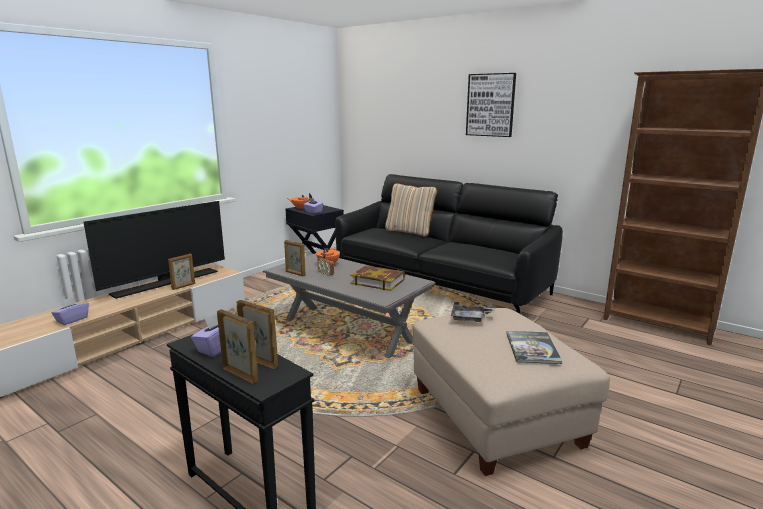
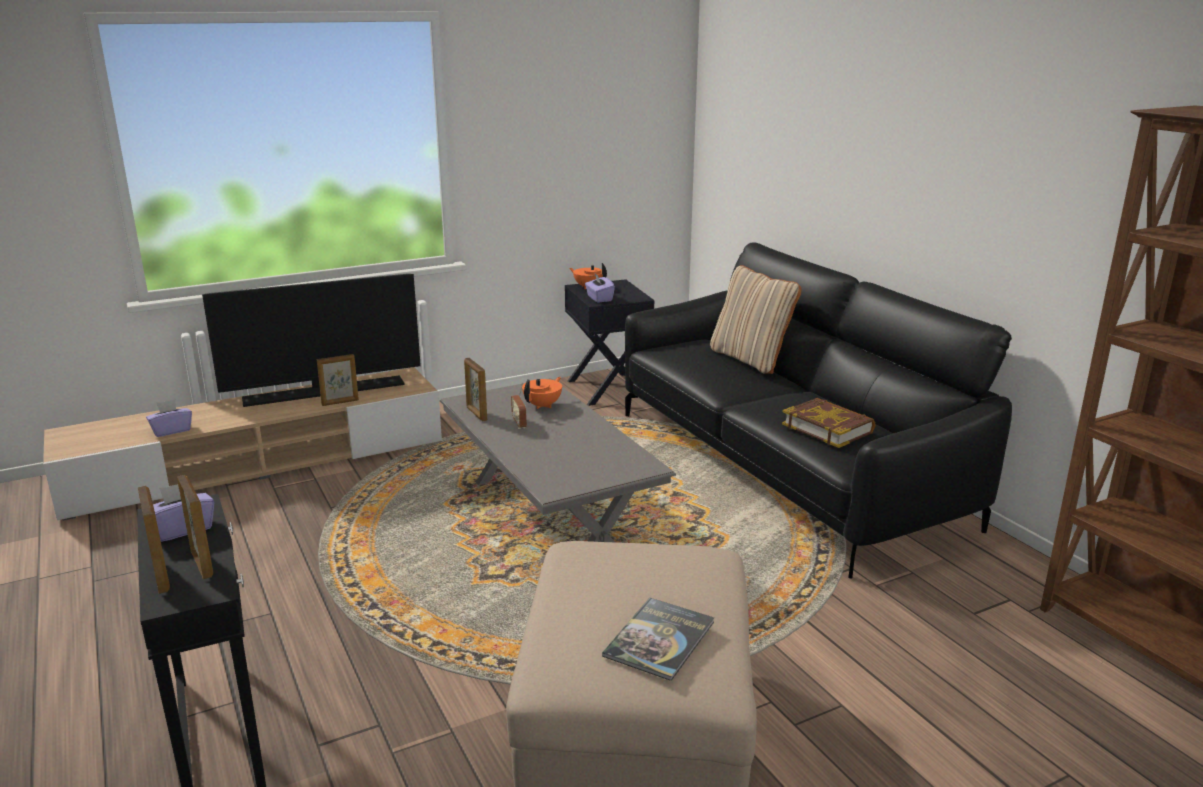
camera: 25 degrees right, 5 degrees up
book [350,265,405,291] -> book moved to [782,398,876,448]
grey tray [451,301,495,322] -> none
picture [466,73,516,137] -> none

